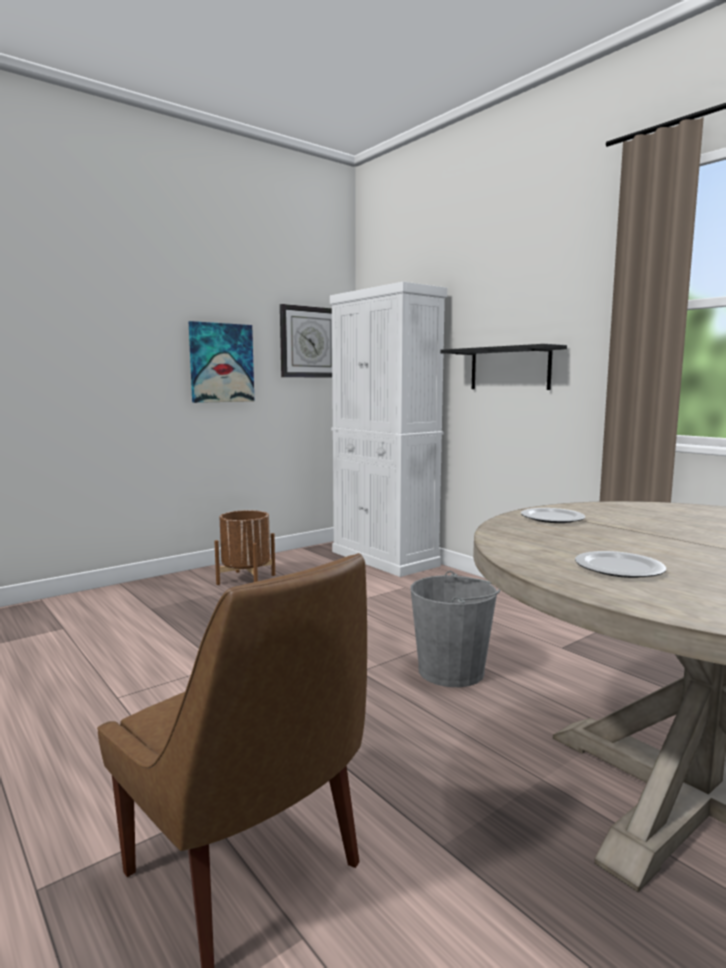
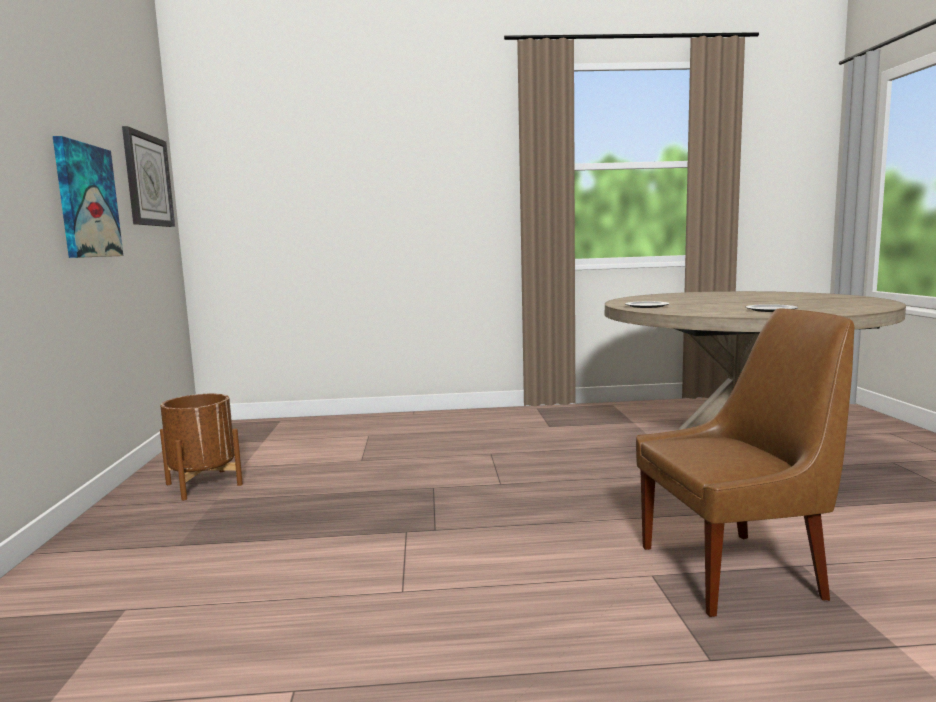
camera: 55 degrees left, 0 degrees up
white cabinet [330,282,447,577] -> none
grey bucket [410,571,500,687] -> none
black shelf [440,344,567,390] -> none

